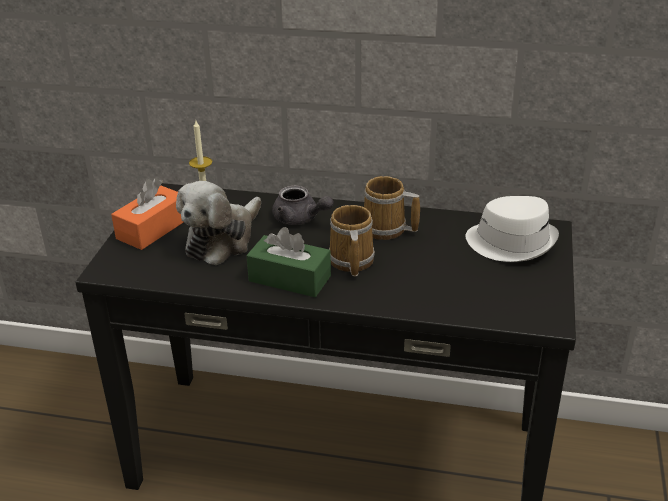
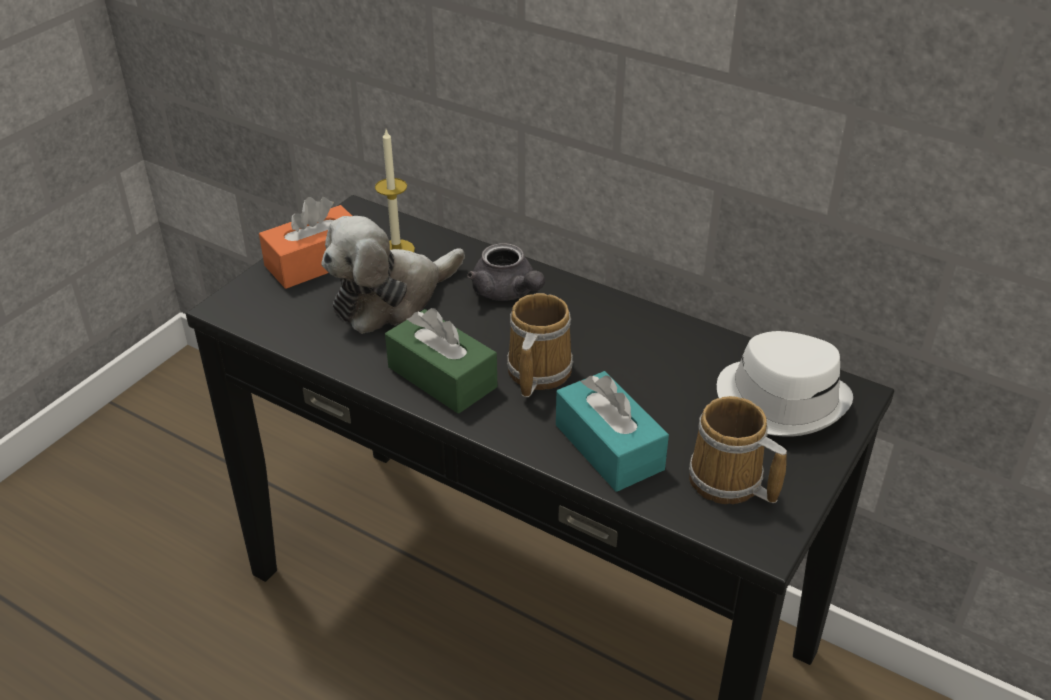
camera: 20 degrees right, 5 degrees up
mug [364,176,420,240] -> mug moved to [689,396,787,504]
none -> turquoise tissue box [556,371,669,492]

